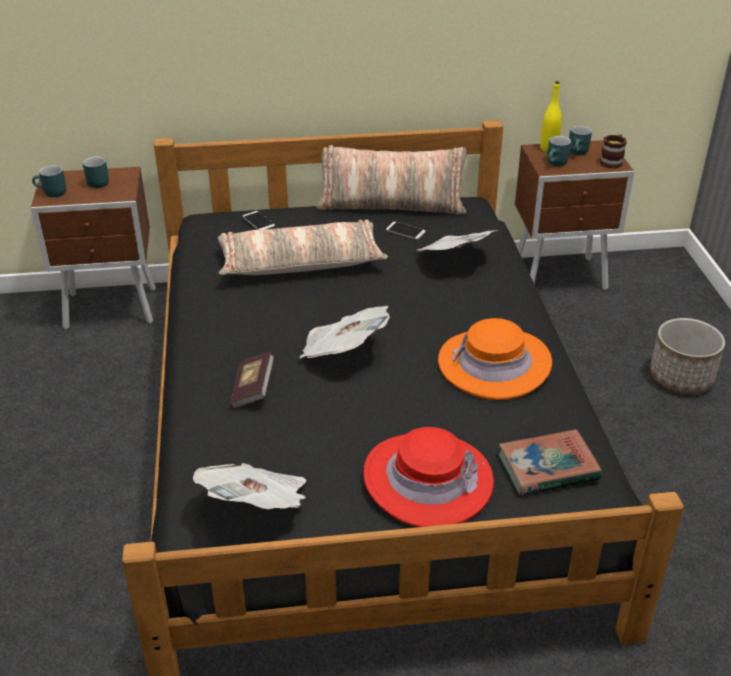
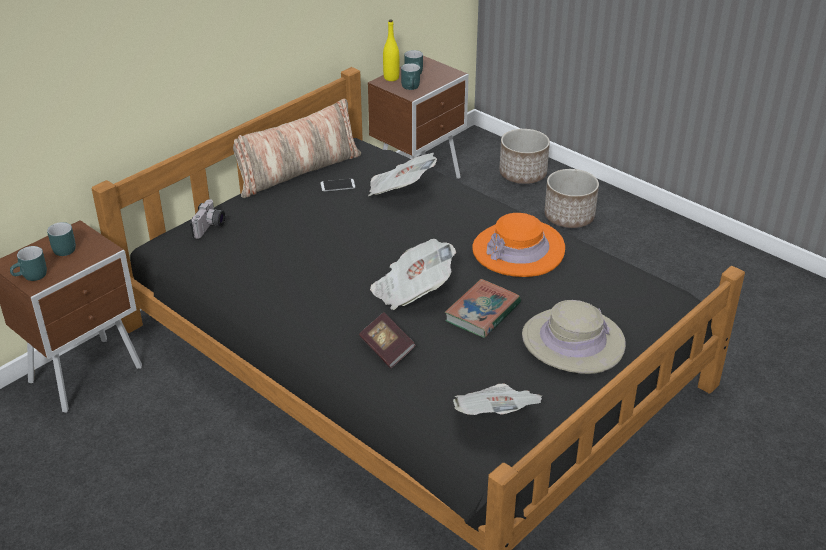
camera: 40 degrees left, 0 degrees up
pillow [218,220,388,275] -> none
phone [242,211,275,230] -> camera [190,199,225,239]
red hat [363,427,494,527] -> beige hat [522,300,626,374]
book [498,429,602,495] -> book moved to [445,279,521,338]
mug [600,134,627,169] -> none
none -> planter [499,129,550,184]

